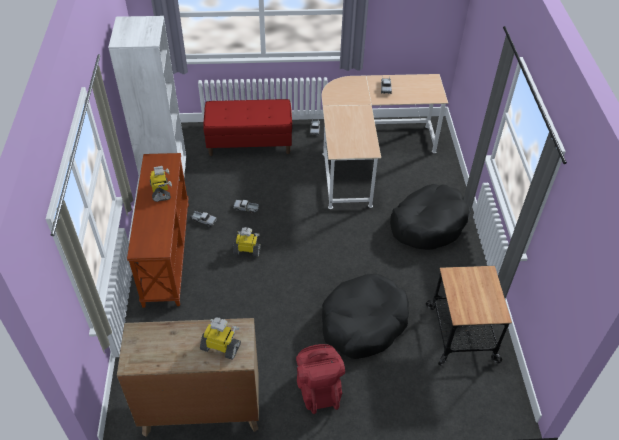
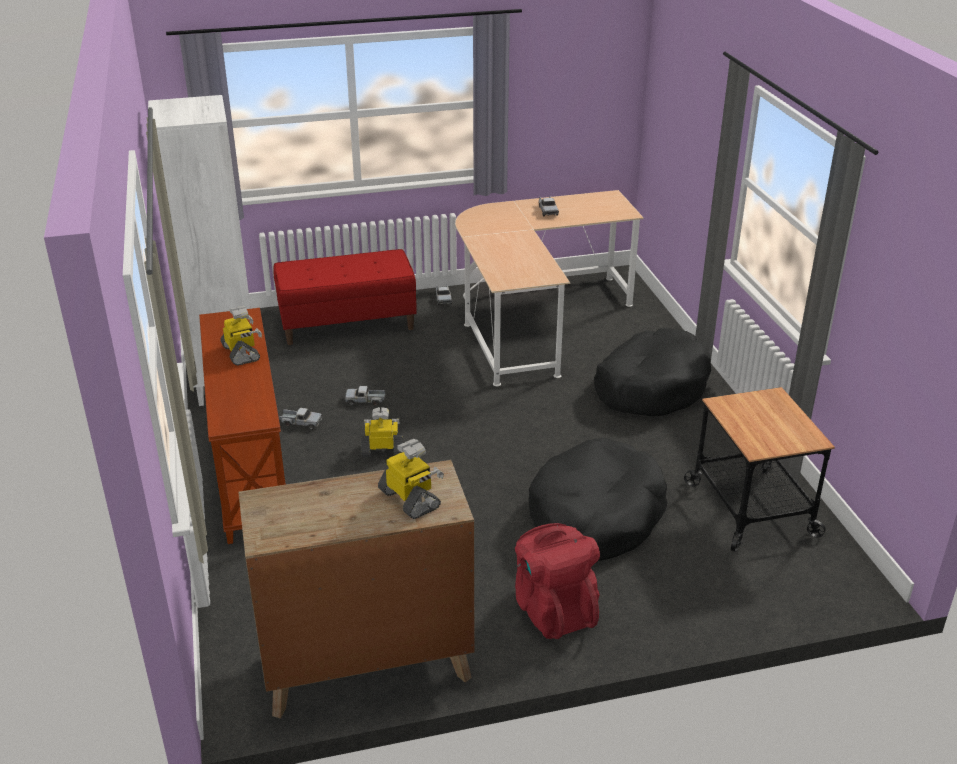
camera: 10 degrees left, 15 degrees down
toy robot [200,318,241,360] -> toy robot turned 45 degrees clockwise [378,439,444,519]

